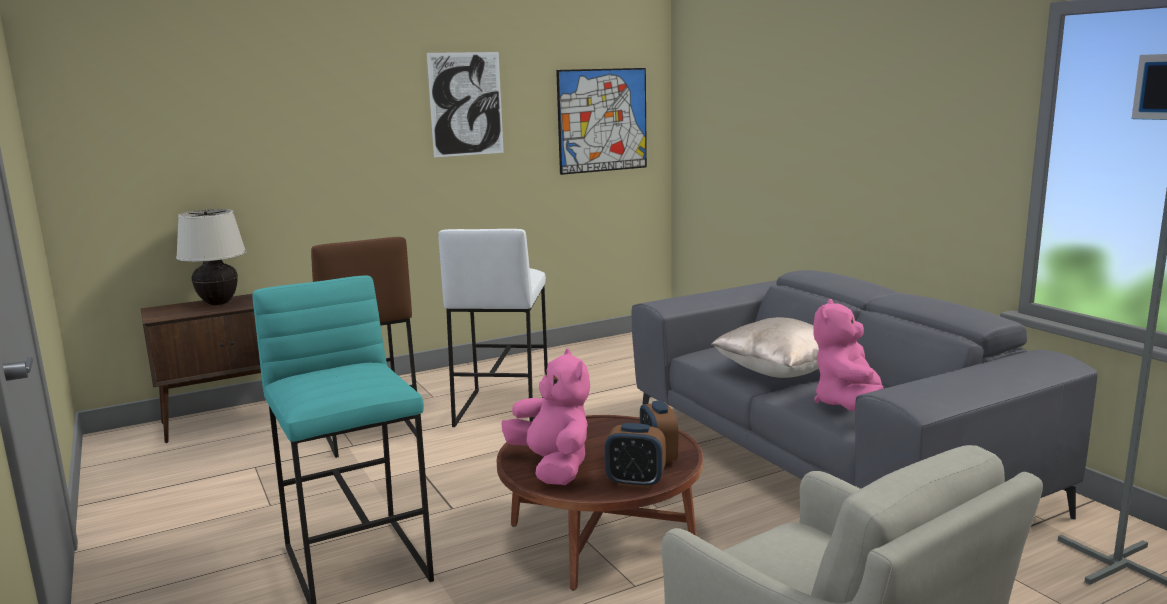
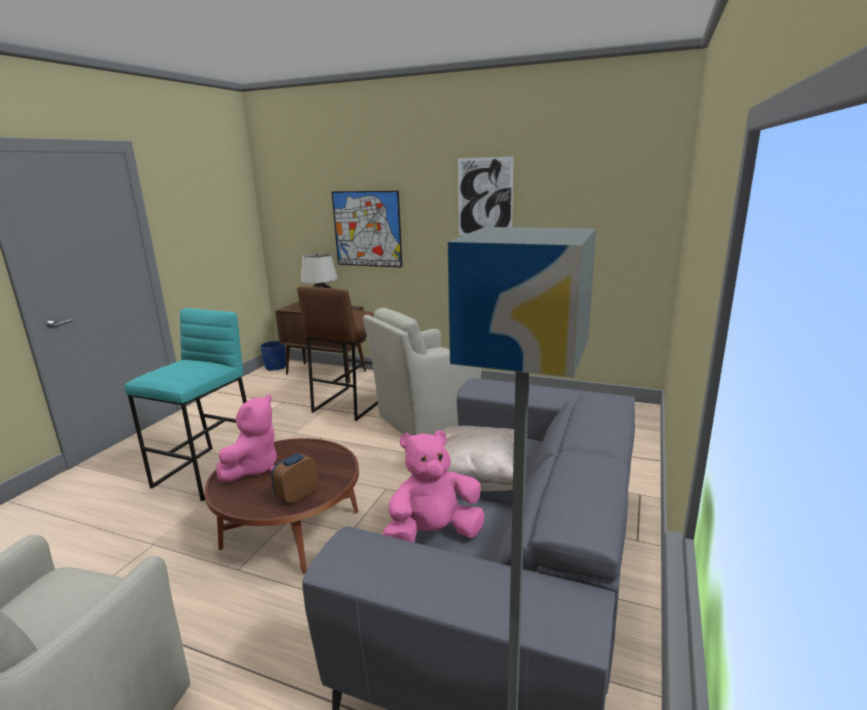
camera: 50 degrees right, 5 degrees up
white stool [438,229,548,427] -> beige armchair [363,308,481,436]
picture [556,68,647,175] -> picture moved to [332,191,402,268]
alarm clock [605,423,666,488] -> none
none -> blue planter [260,341,286,371]

